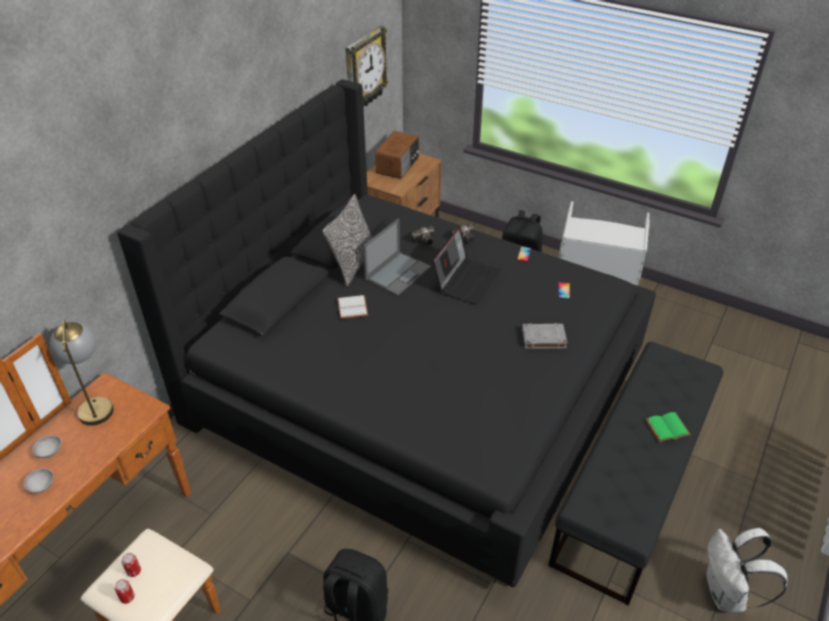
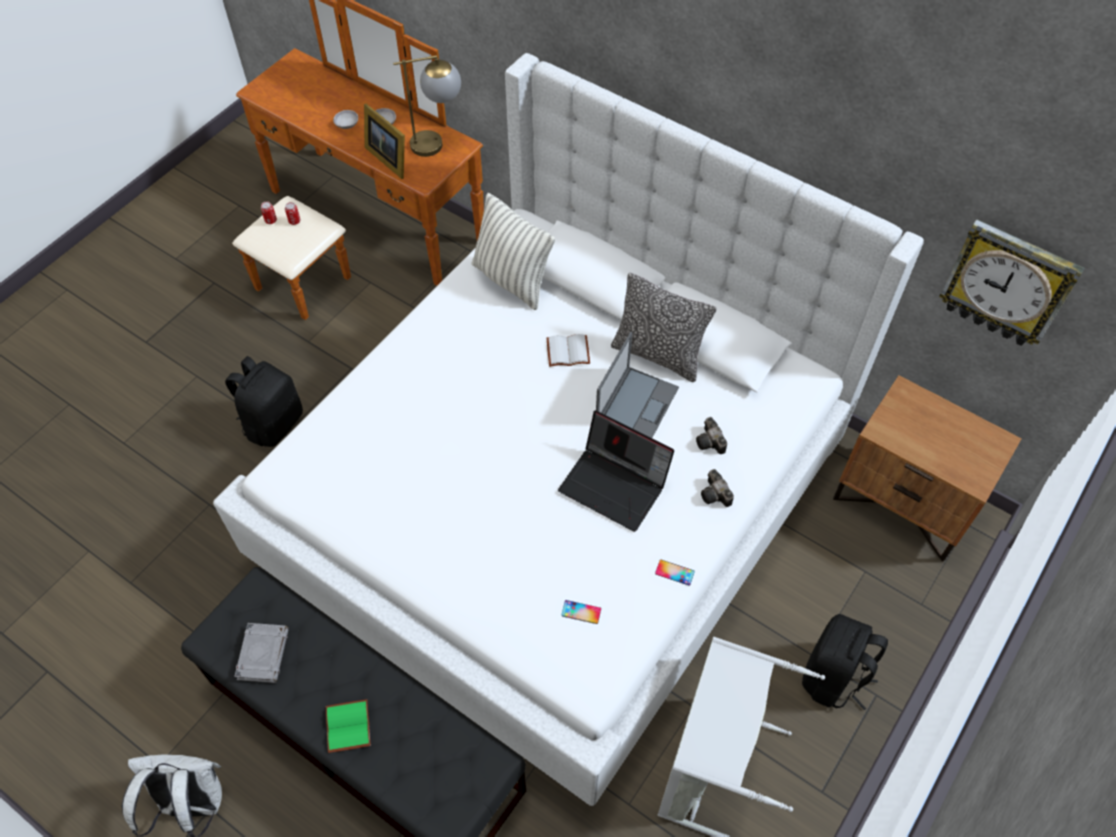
camera: 95 degrees right, 15 degrees up
black bed [117,79,656,587] -> white bed [213,53,924,806]
laptop [363,219,431,296] -> laptop turned 105 degrees counterclockwise [596,332,679,438]
radio [375,131,420,179] -> none
grey book [522,323,567,349] -> grey book moved to [234,623,289,683]
none -> picture frame [364,104,405,179]
none -> pillow [472,193,555,310]

